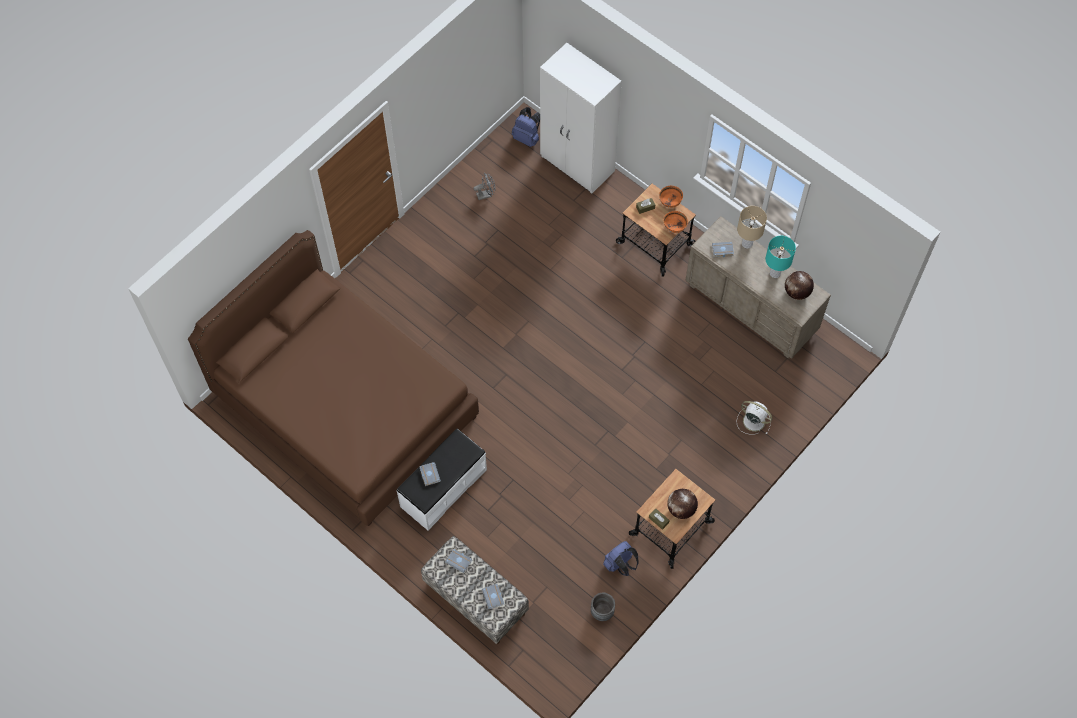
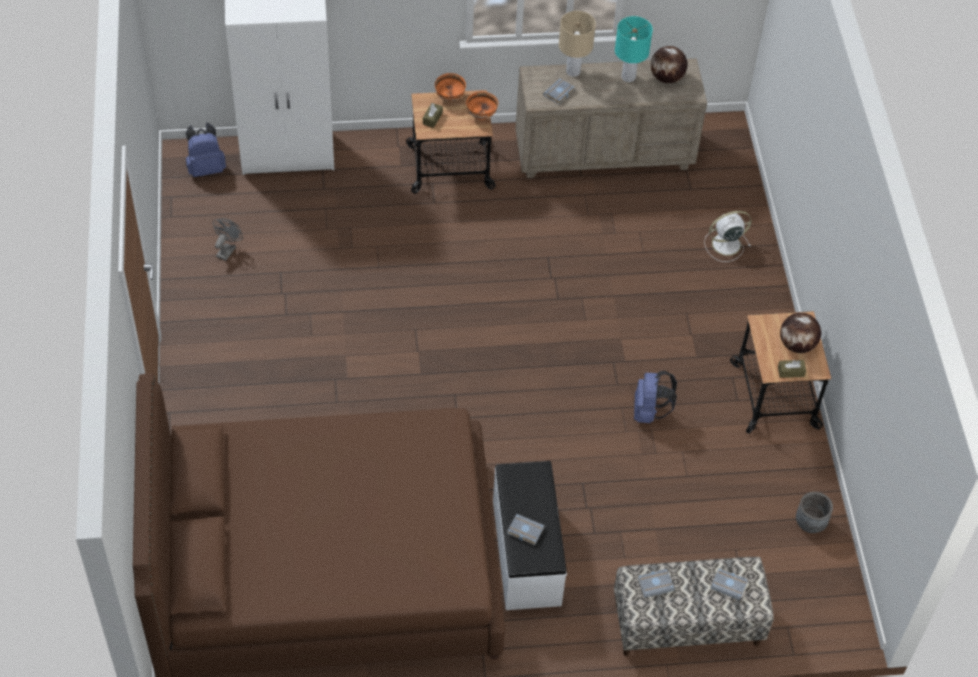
camera: 50 degrees left, 10 degrees down
blue backpack [603,541,639,576] -> blue backpack moved to [634,371,677,423]

